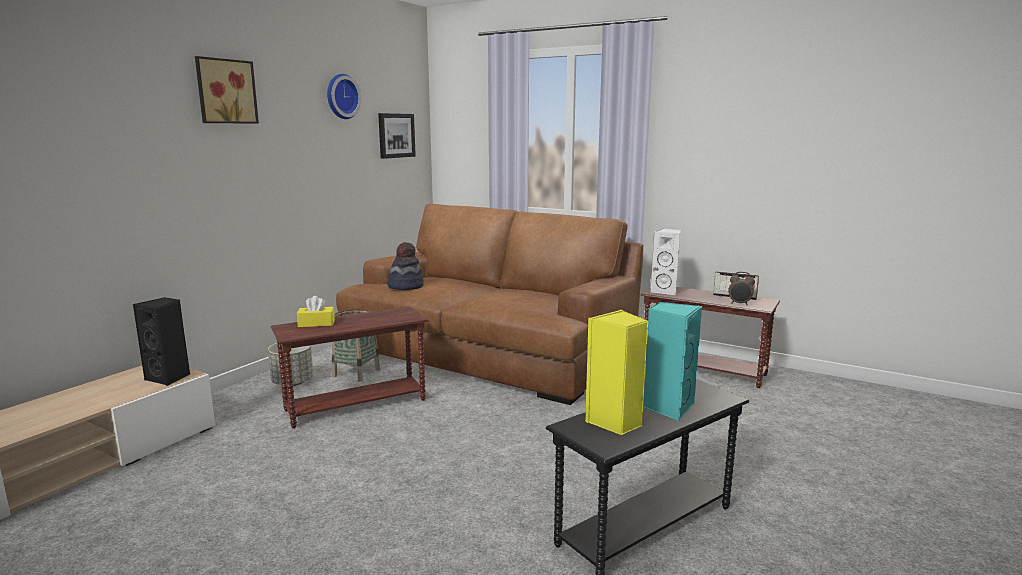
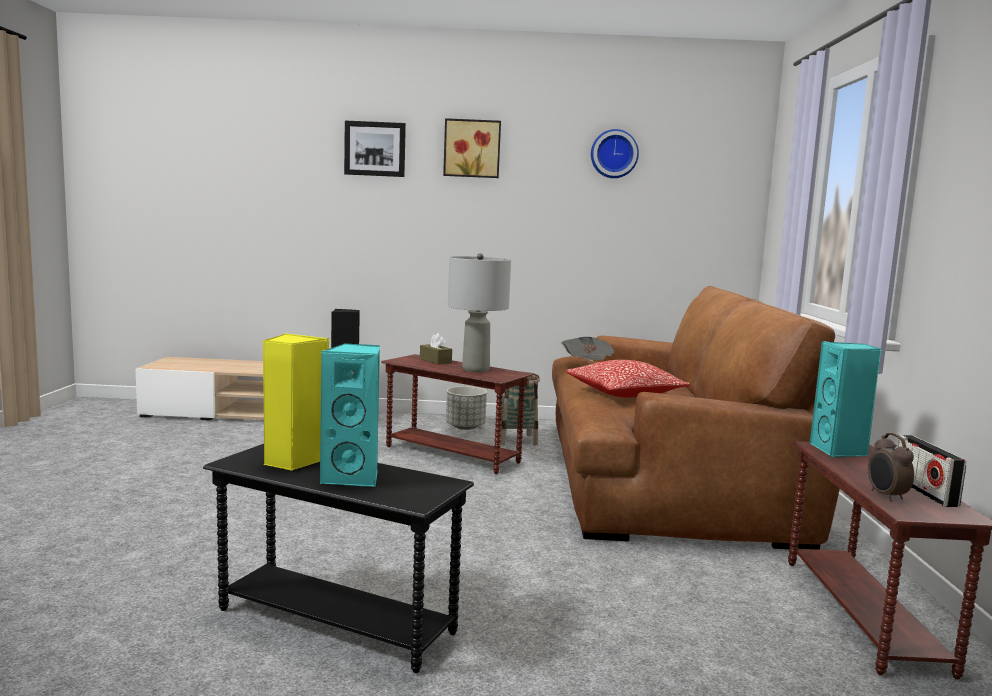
camera: 60 degrees right, 5 degrees down
yellow tissue box [297,296,335,327] -> brown tissue box [420,333,452,364]
picture [378,113,416,159] -> picture moved to [344,120,406,177]
hat [388,242,424,290] -> newspaper [561,337,615,360]
white speaker [650,229,681,295] -> turquoise speaker [810,341,881,457]
none -> grey table lamp [448,253,511,373]
none -> pillow [565,360,690,398]

